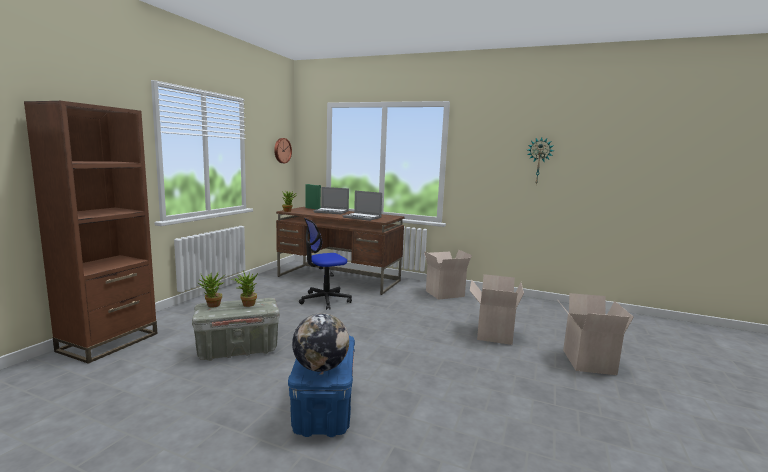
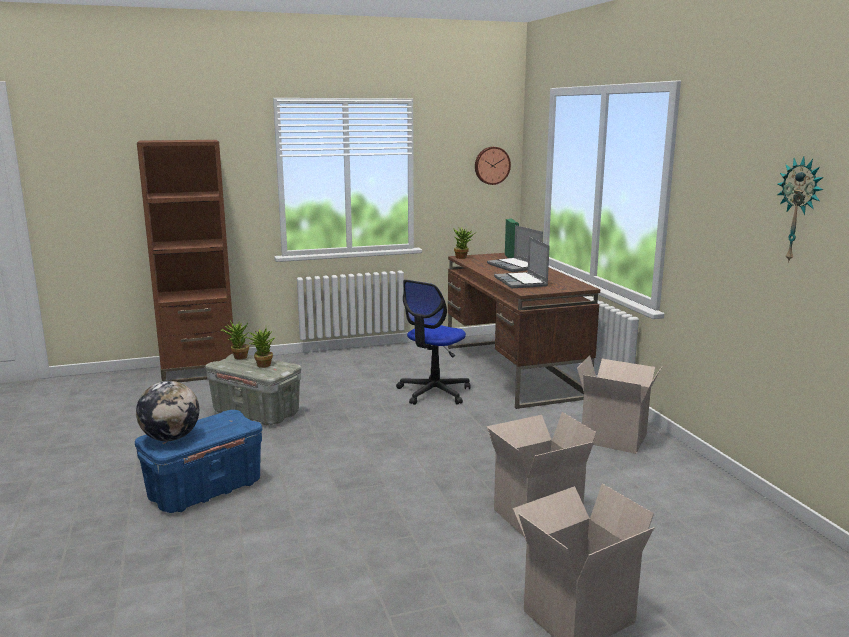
camera: 50 degrees right, 5 degrees up
office chair [299,218,352,310] -> office chair turned 75 degrees counterclockwise [396,280,470,405]

